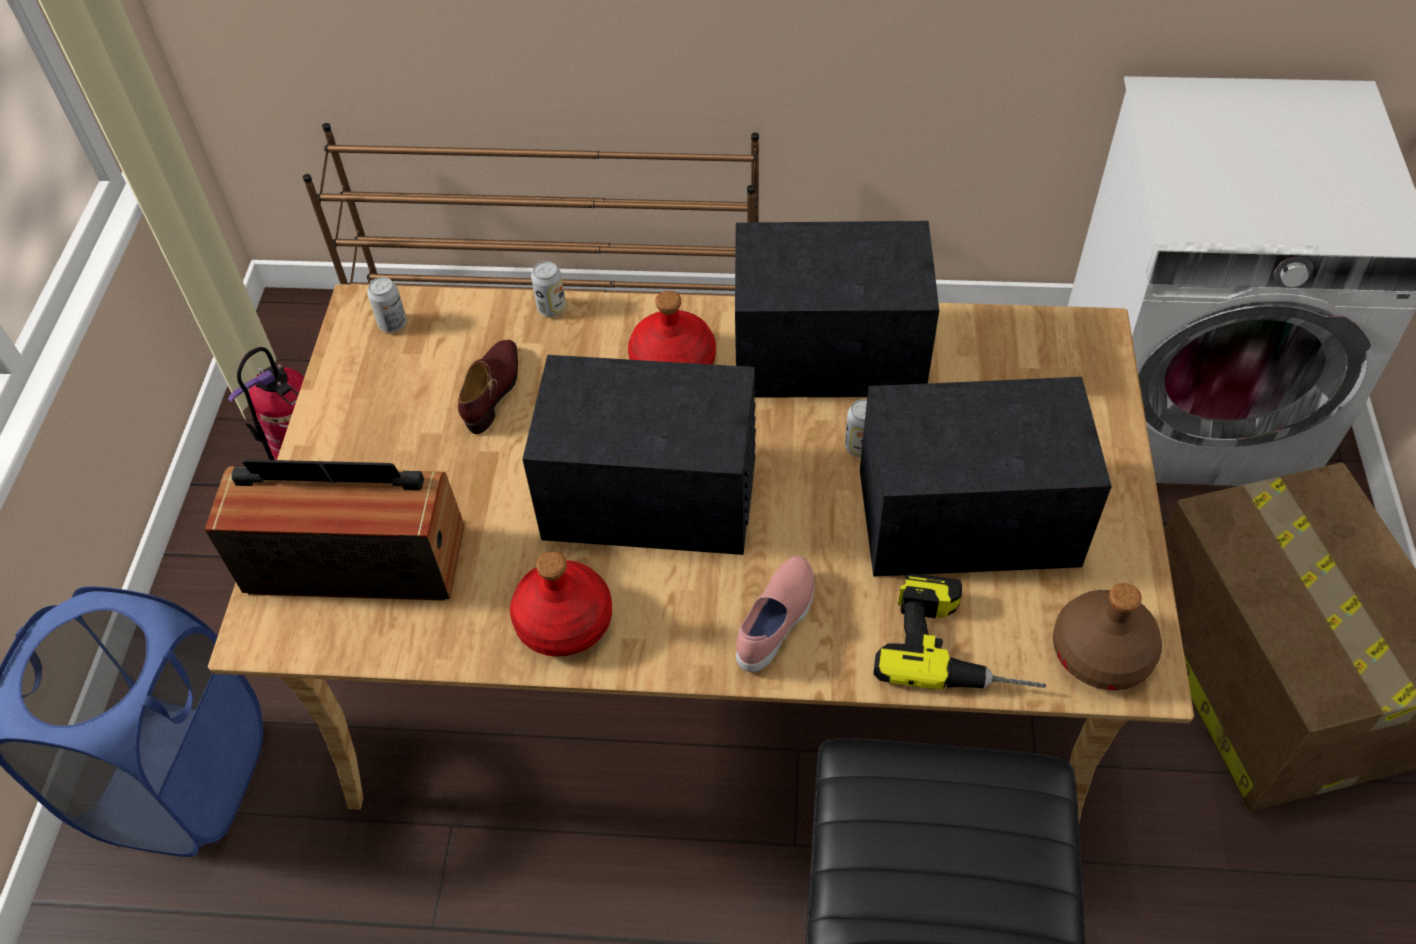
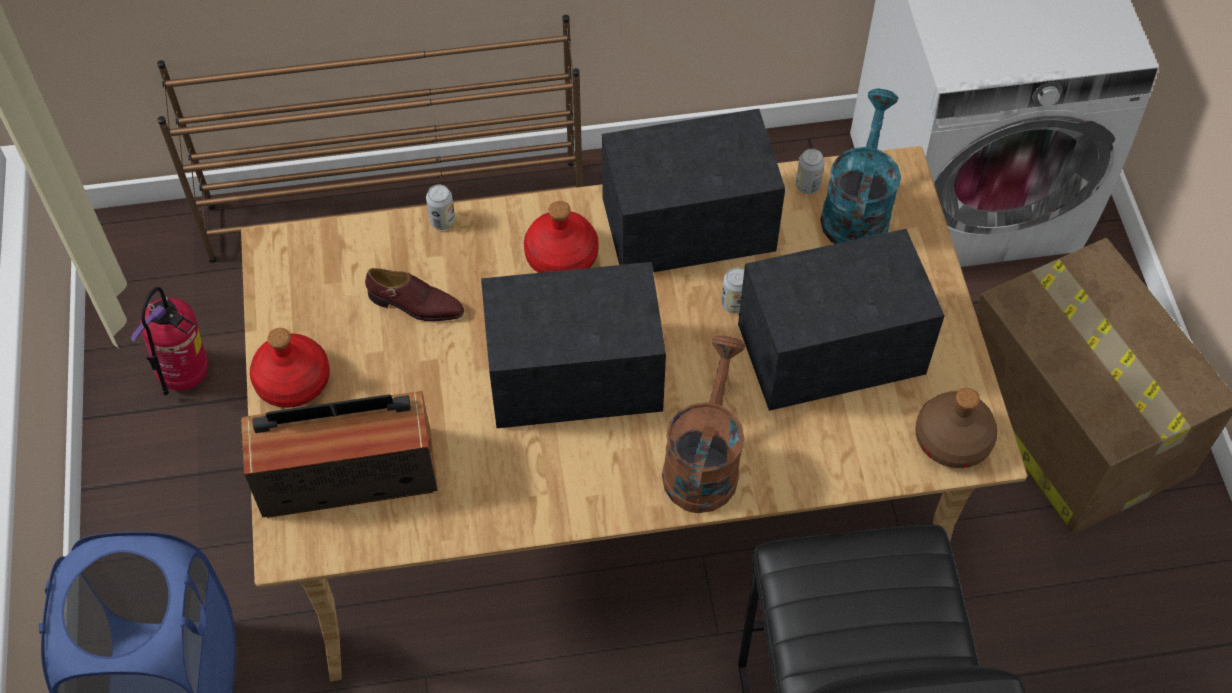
camera: 15 degrees left, 5 degrees up
can [367,277,407,333] -> can moved to [796,149,825,194]
brown shoe [458,340,518,434] -> brown shoe turned 105 degrees clockwise [365,268,464,321]
red bottle [510,552,612,657] -> red bottle moved to [250,328,330,408]
pink shoe [736,556,814,672] -> brown watering can [662,335,745,513]
power drill [873,574,1046,690] -> none
none -> turquoise watering can [820,89,901,244]

